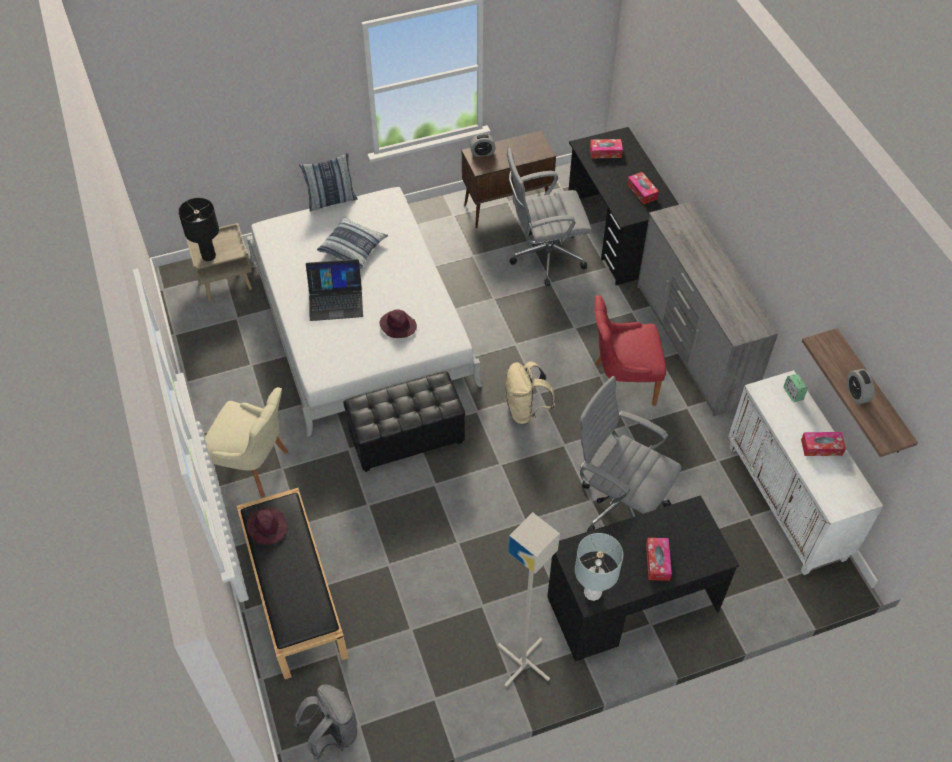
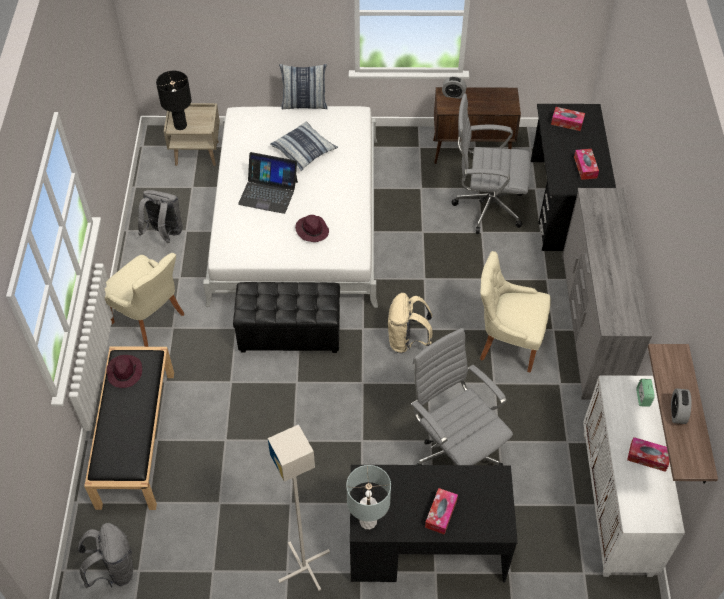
camera: 20 degrees right, 0 degrees up
red chair [595,295,666,406] -> beige chair [480,251,551,373]
none -> grey backpack [138,190,183,243]

